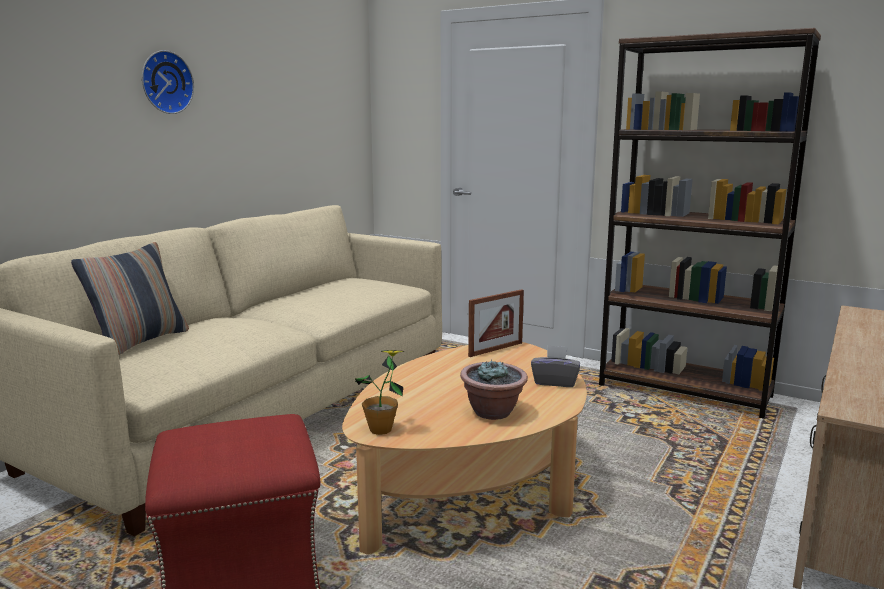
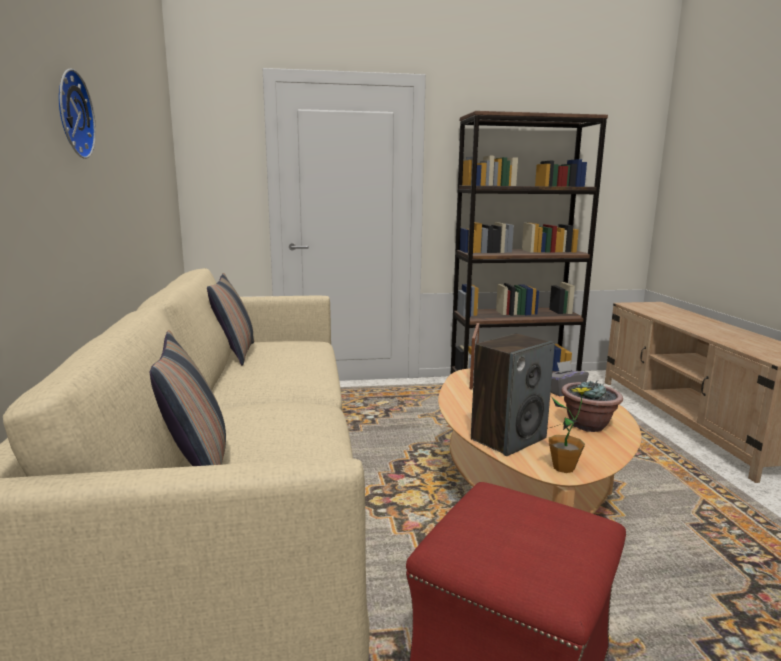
camera: 40 degrees left, 0 degrees up
none -> pillow [207,273,254,366]
none -> speaker [471,334,555,456]

